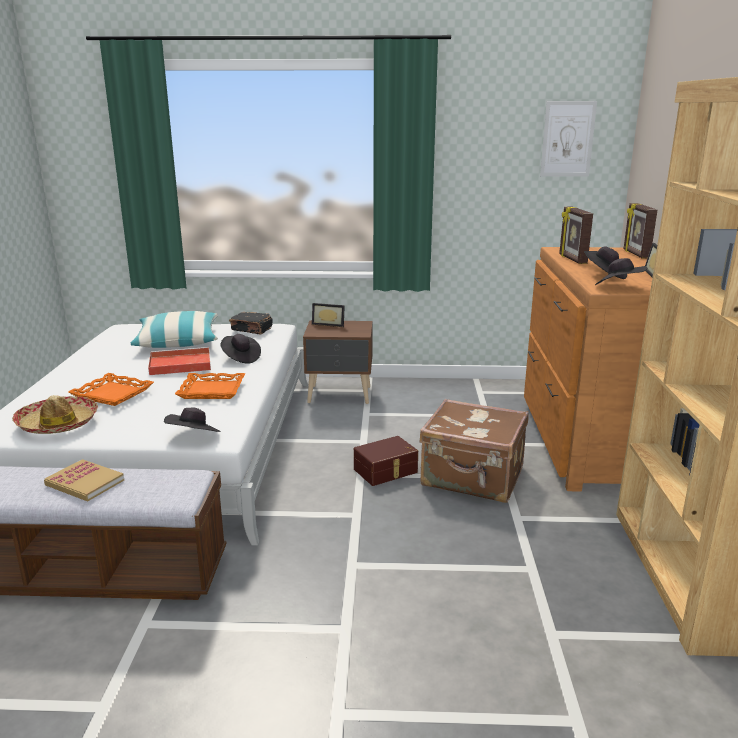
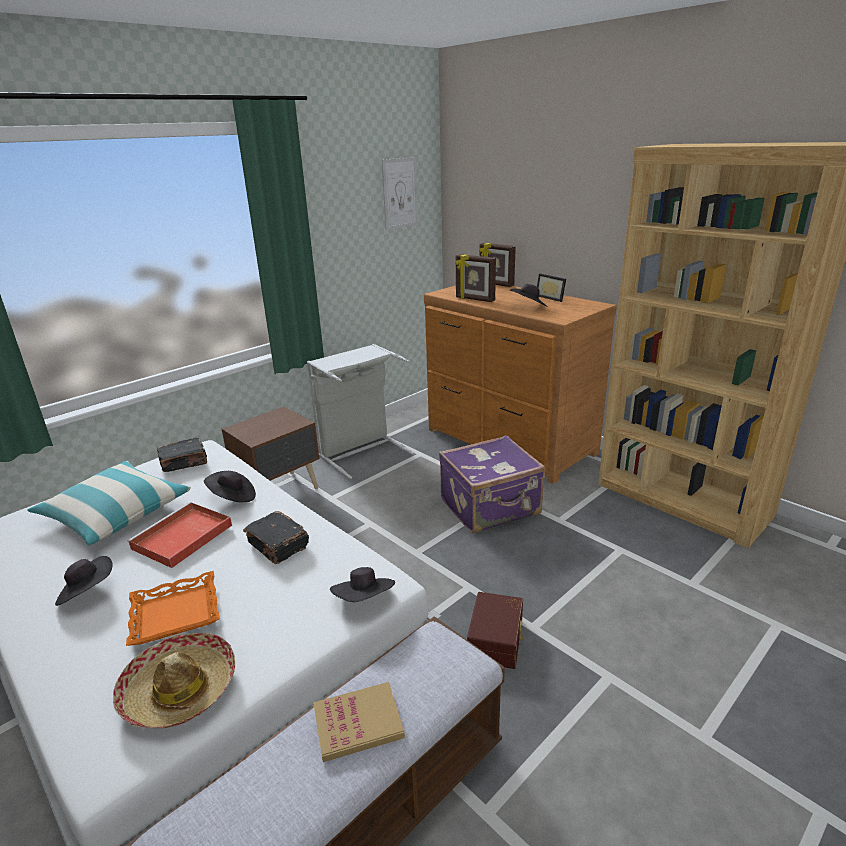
camera: 45 degrees left, 5 degrees up
orange tray [175,373,245,399] -> black book [243,511,309,564]
picture frame [312,303,345,327] -> none
brown storage box [354,436,418,486] -> brown storage box moved to [467,592,524,669]
brown suitcase [420,399,529,503] -> purple suitcase [439,435,545,533]
black hat [595,258,647,285] -> black hat moved to [55,556,113,606]
none -> grey laundry basket [307,344,414,479]

